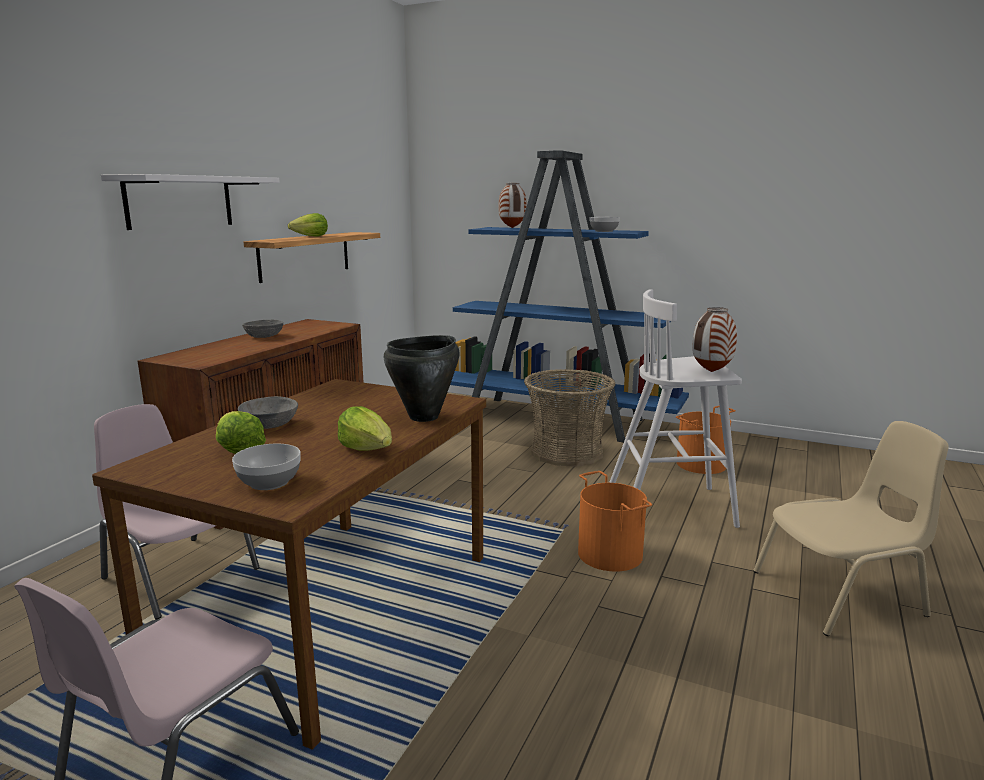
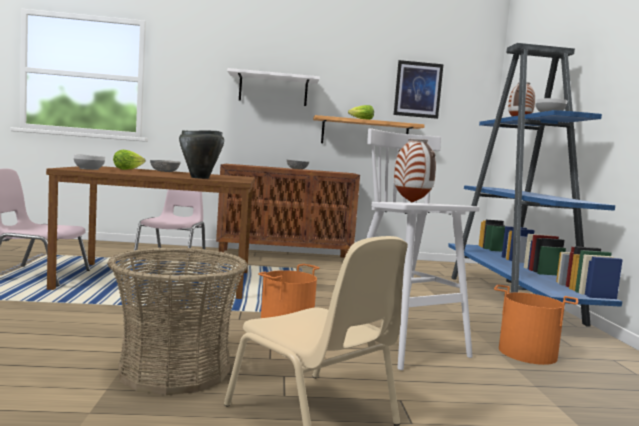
camera: 60 degrees right, 10 degrees down
lettuce [338,406,392,451] -> none
basket [524,369,615,467] -> basket moved to [107,247,248,395]
none -> picture [394,60,443,119]

